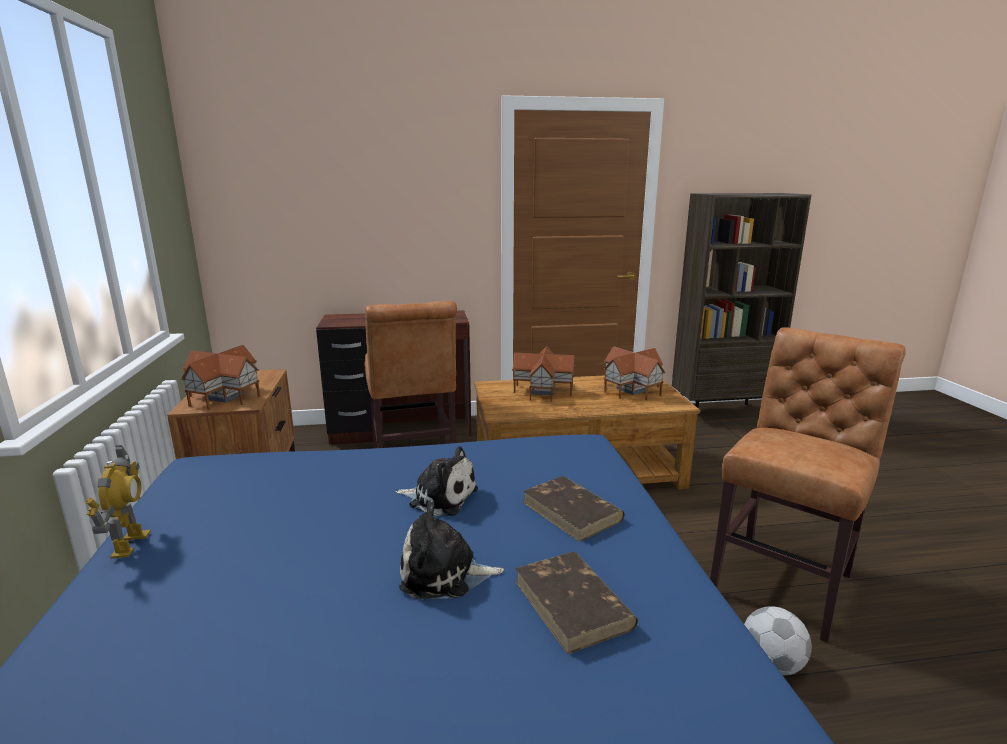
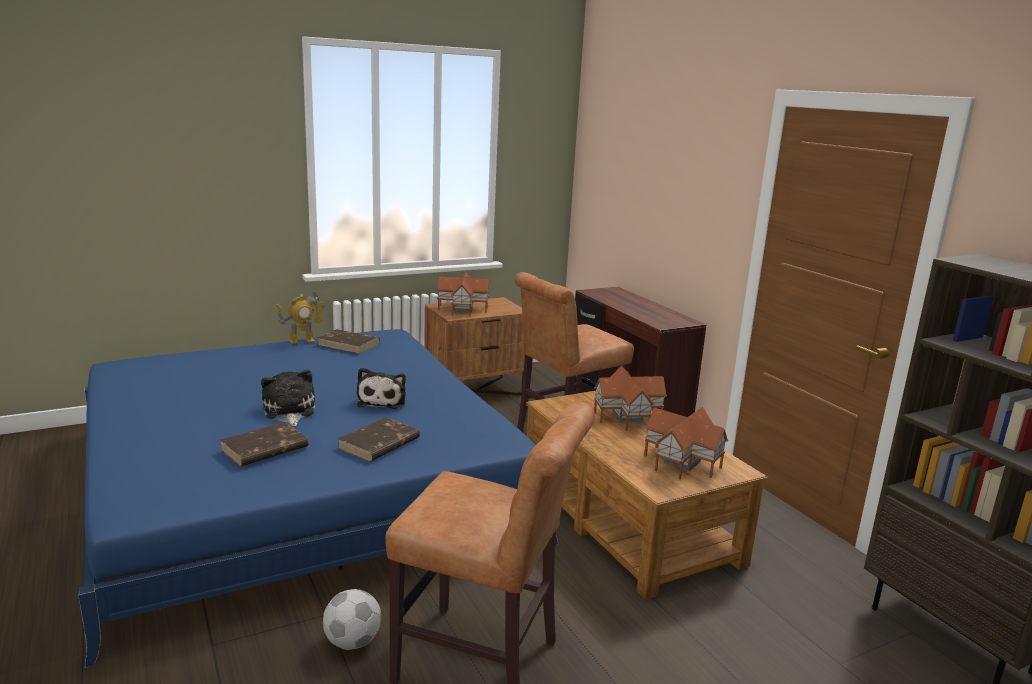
camera: 70 degrees right, 0 degrees up
none -> brown book [317,329,380,354]

